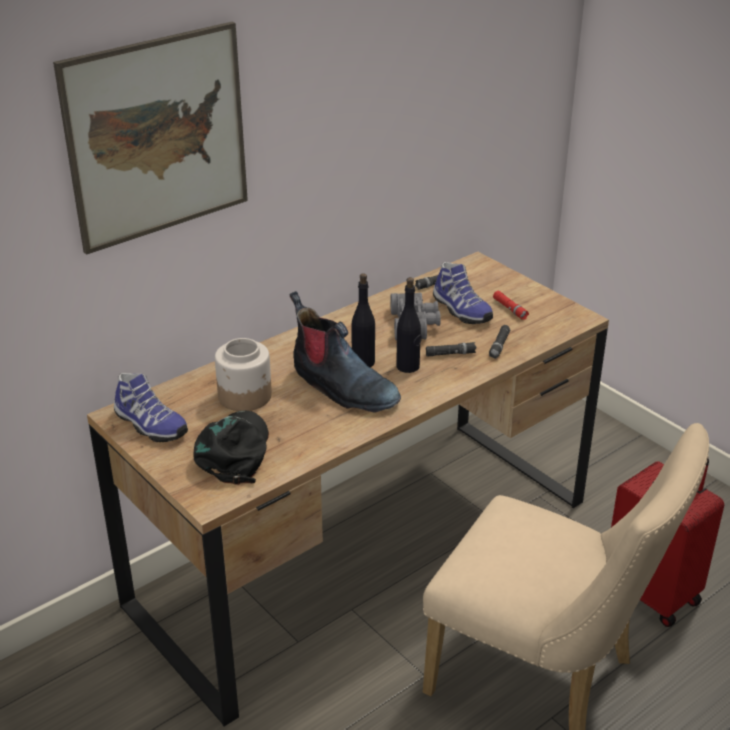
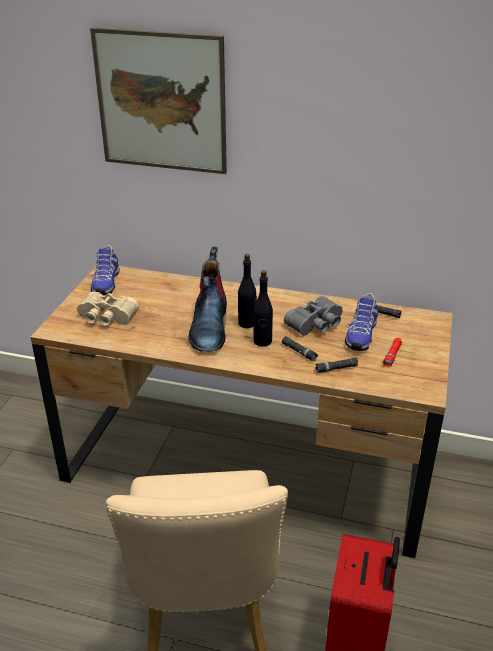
camera: 55 degrees right, 0 degrees up
black cap [194,410,269,485] -> beige binoculars [77,292,139,326]
jar [215,338,272,411] -> none

